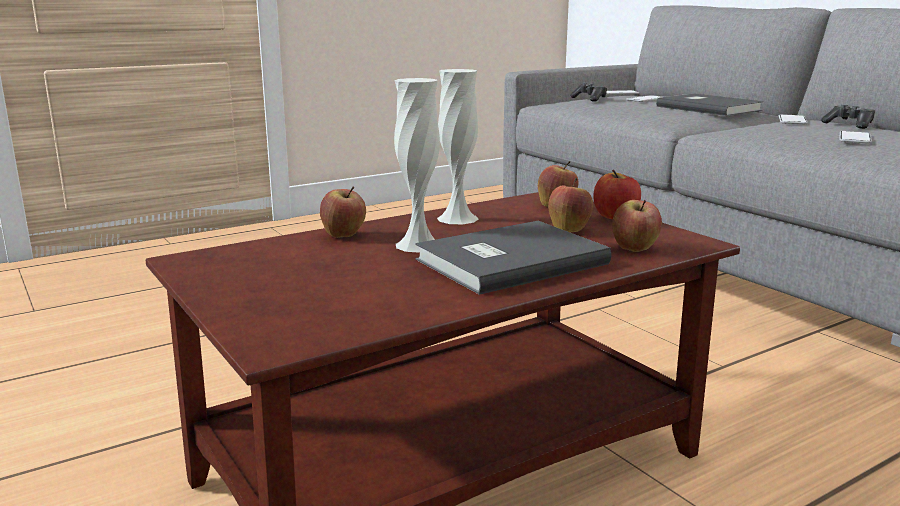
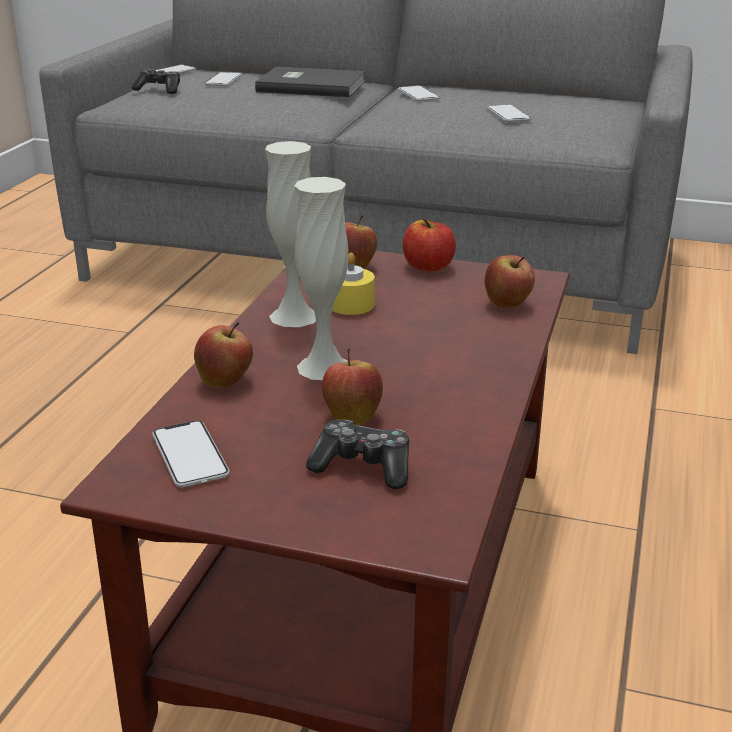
camera: 40 degrees left, 10 degrees up
grey book [415,221,611,295] -> none
apple [548,178,593,232] -> apple moved to [322,348,383,425]
game controller [821,104,875,129] -> game controller moved to [306,420,409,489]
none -> phone [152,420,230,487]
none -> yellow candle [332,253,375,315]

